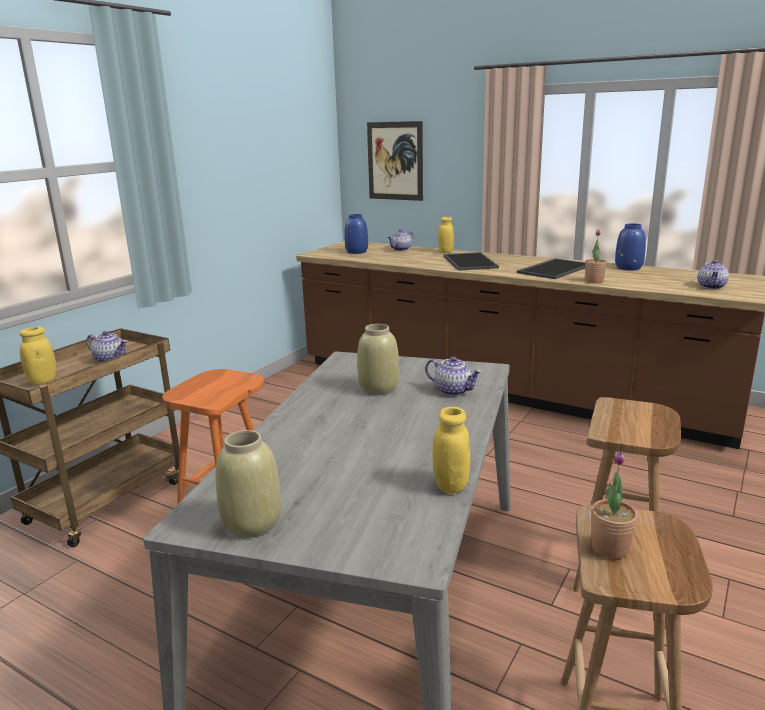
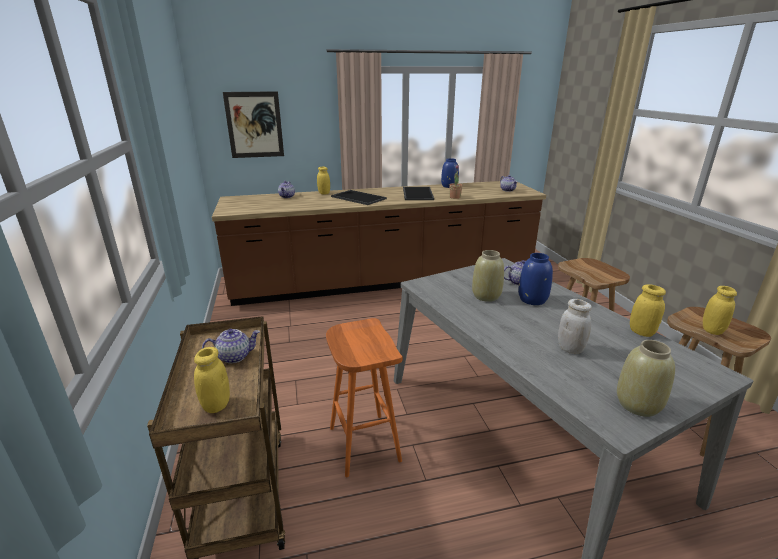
camera: 45 degrees left, 5 degrees up
blue vase [344,214,368,254] -> blue vase moved to [518,253,553,305]
potted plant [591,451,638,559] -> yellow jar [703,286,737,335]
none -> white jar [558,299,592,354]

